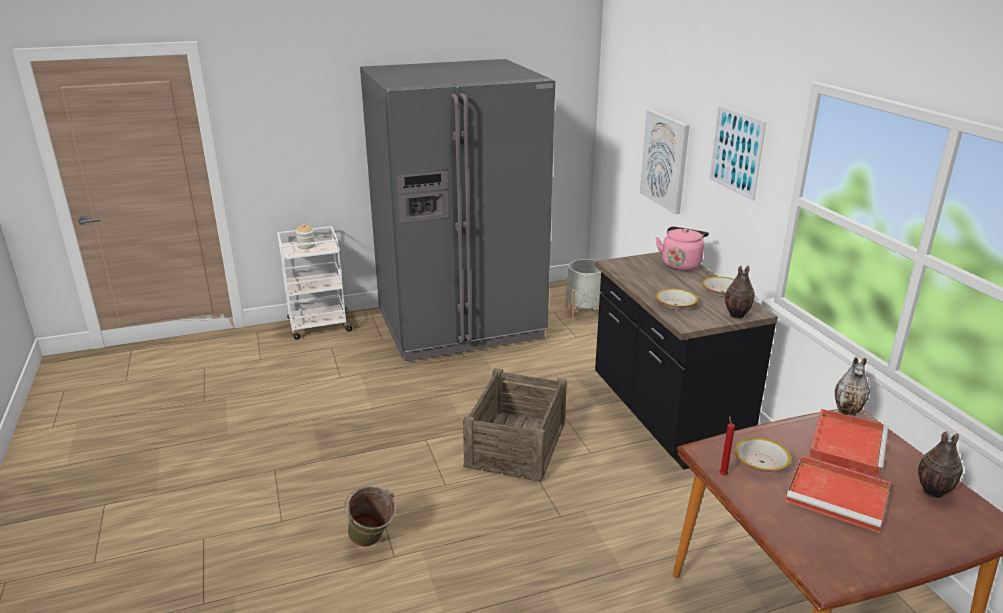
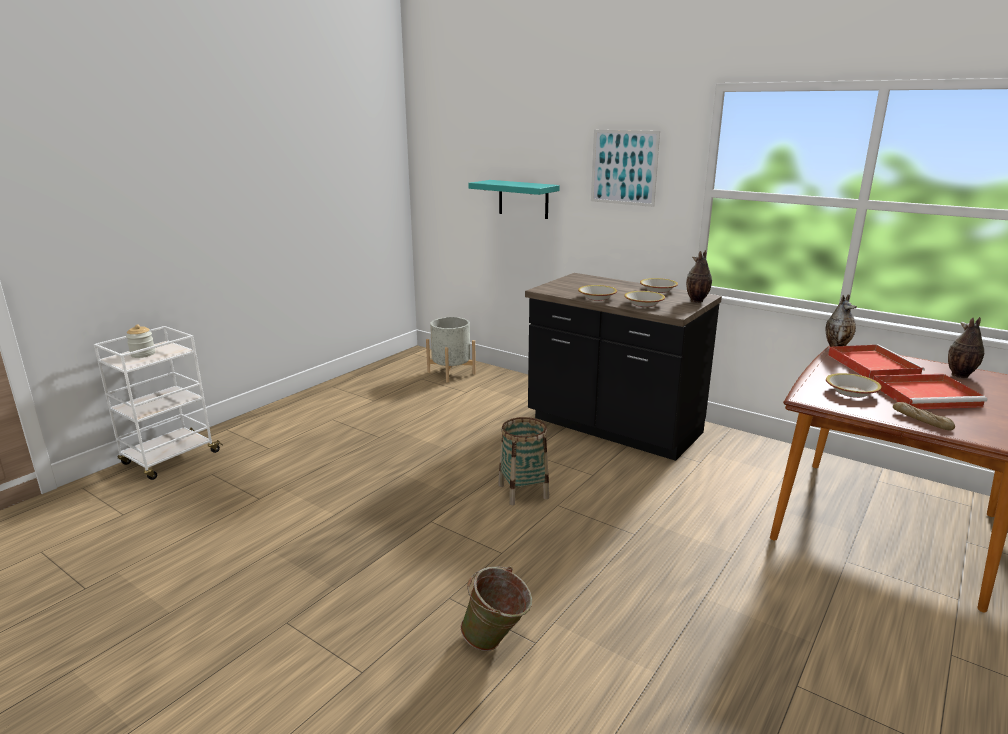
camera: 35 degrees left, 5 degrees down
grey fridge [360,59,555,362] -> none
crate [463,368,567,482] -> basket [498,417,549,505]
picture [640,110,689,215] -> turquoise shelf [468,180,560,219]
pink kettle [656,226,709,271] -> none
red candle [720,415,735,475] -> none
none -> bowl [578,285,617,301]
none -> bread [893,402,955,431]

